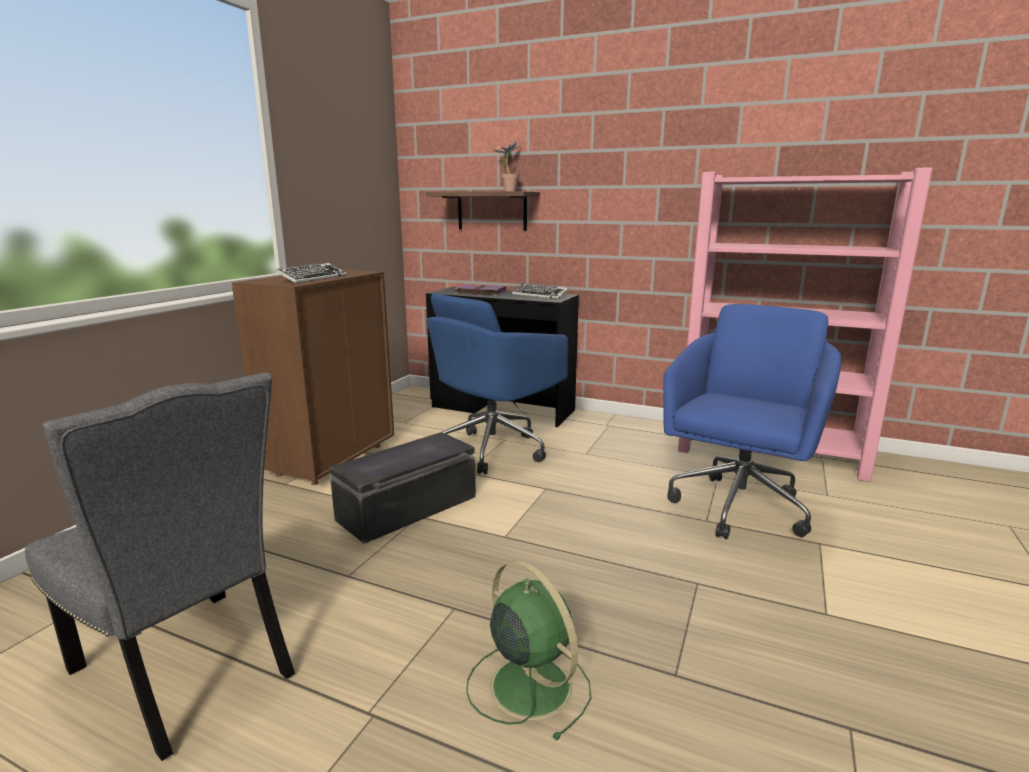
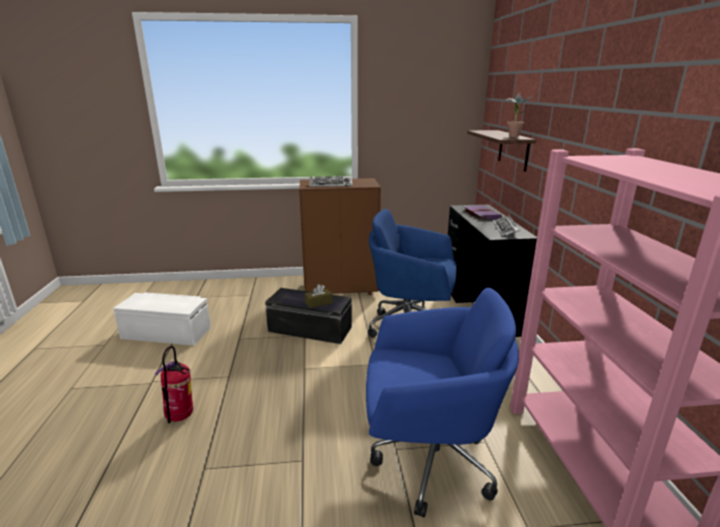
camera: 60 degrees right, 5 degrees up
grey chair [25,372,295,761] -> white storage box [113,293,211,346]
green fan [466,560,591,741] -> fire extinguisher [155,346,193,423]
none -> brown tissue box [305,284,333,308]

